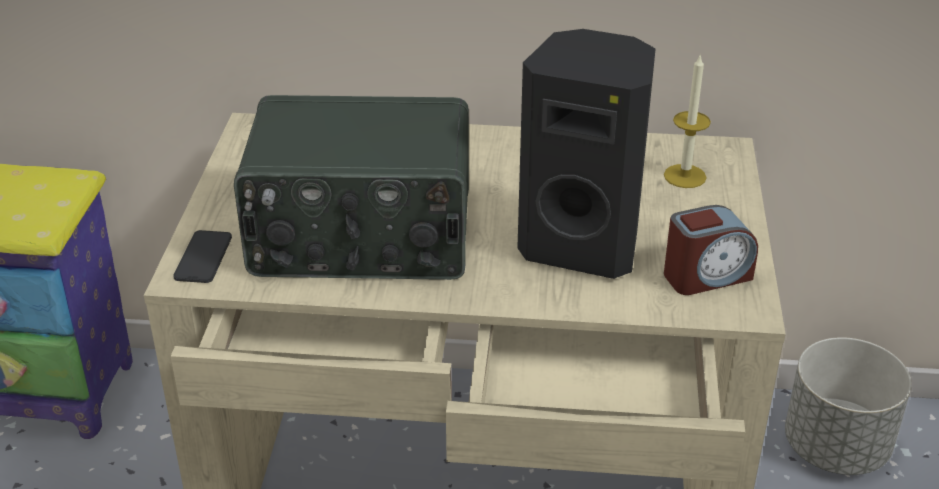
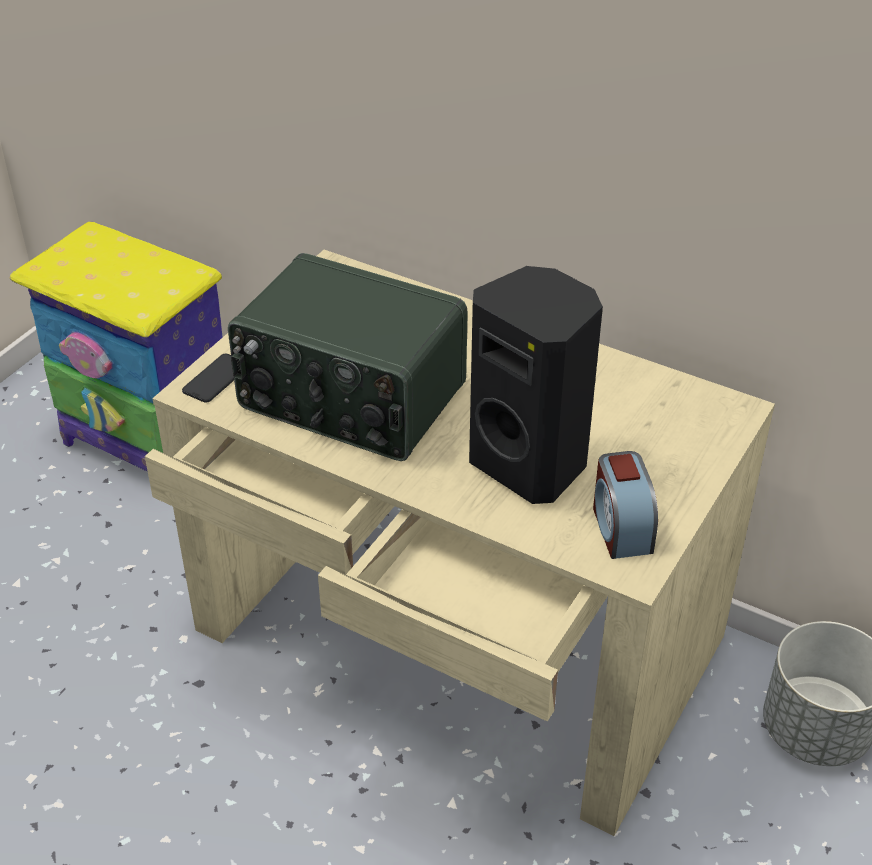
camera: 25 degrees right, 5 degrees up
candle [664,54,711,188] -> none
alarm clock [664,205,758,295] -> alarm clock turned 75 degrees clockwise [593,451,658,559]

